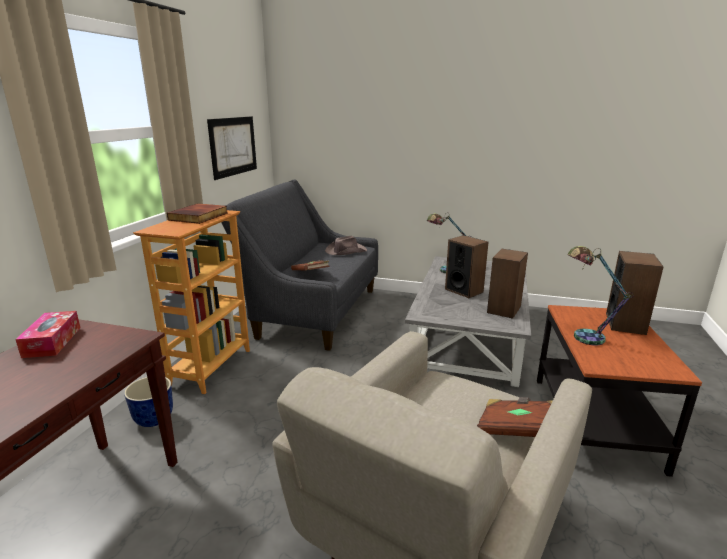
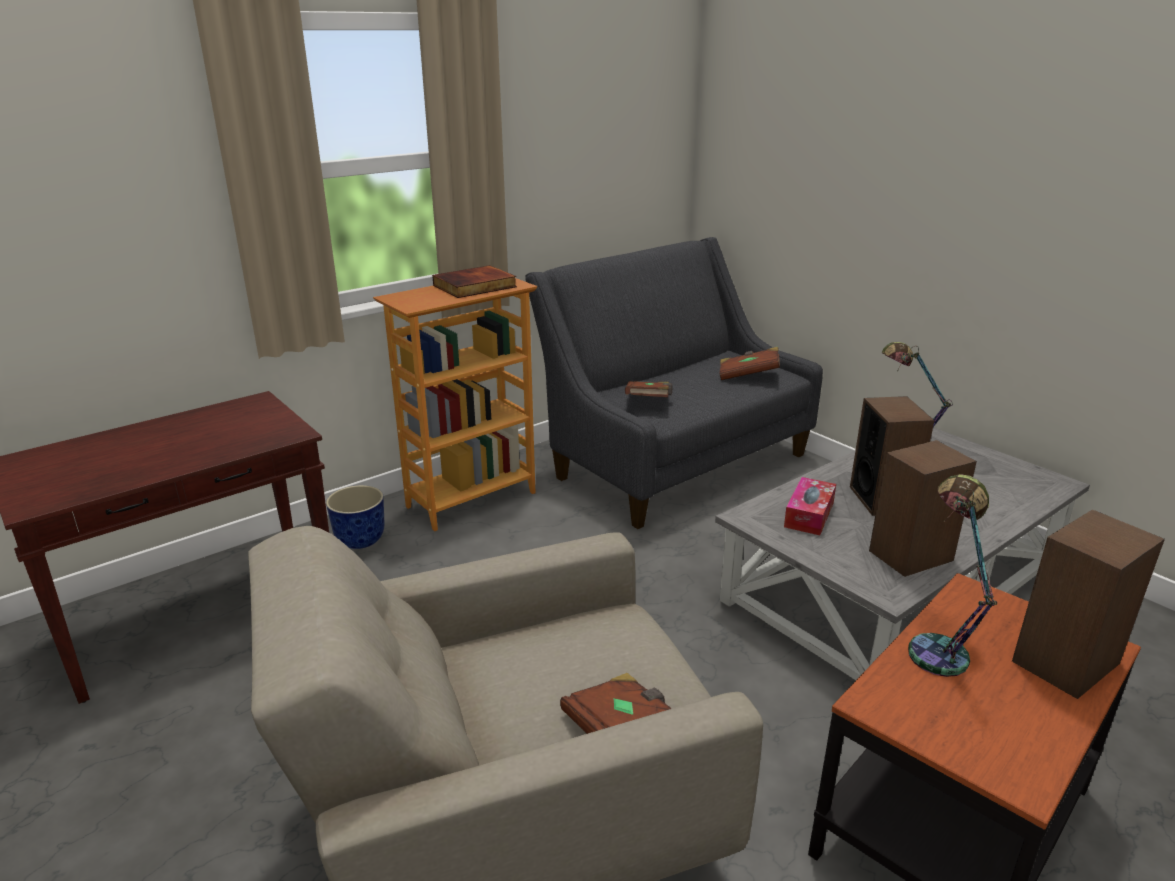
camera: 35 degrees right, 5 degrees up
tissue box [15,311,80,358] -> tissue box moved to [784,477,836,535]
picture [207,116,257,180] -> none
brown hat [325,236,367,255] -> brown book [719,347,780,380]

